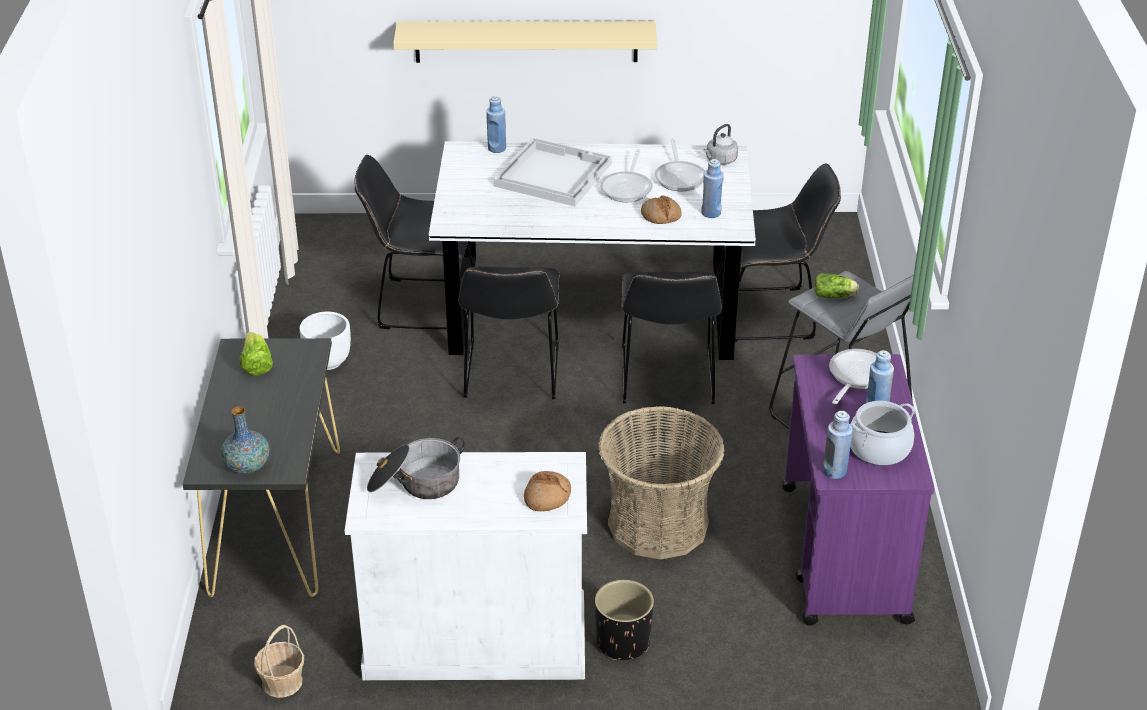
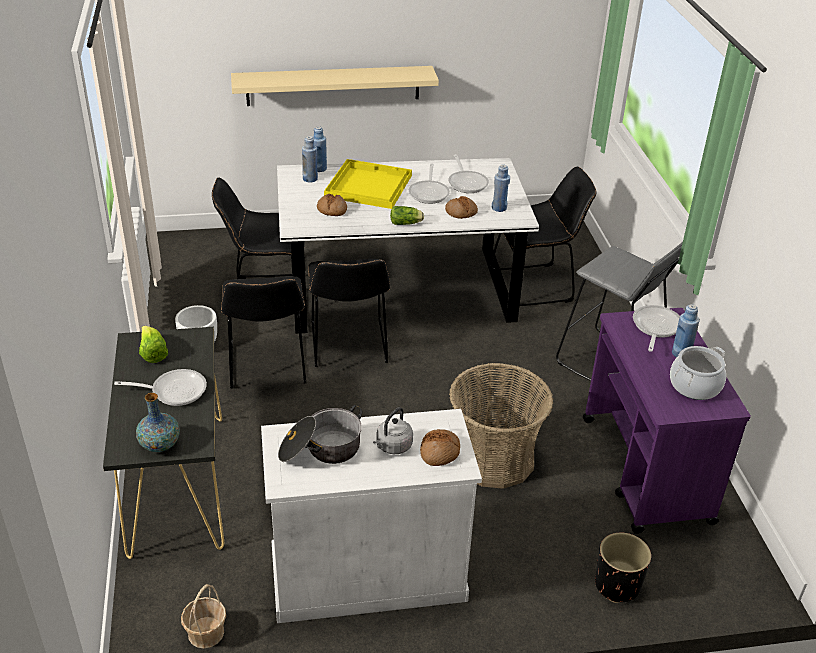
camera: 10 degrees left, 0 degrees up
white tray [494,138,612,206] -> yellow tray [324,159,412,209]
black planter [595,580,654,660] -> black planter moved to [595,533,651,603]
black chair [622,272,722,404] -> black chair moved to [221,276,306,388]
grey kettle [703,124,738,165] -> grey kettle moved to [373,407,413,454]
lettuce [814,273,859,298] -> lettuce moved to [390,206,424,225]
blue bottle [823,411,853,479] -> blue bottle moved to [302,136,318,183]
none -> frying pan [114,369,207,406]
none -> bread [317,194,347,216]

